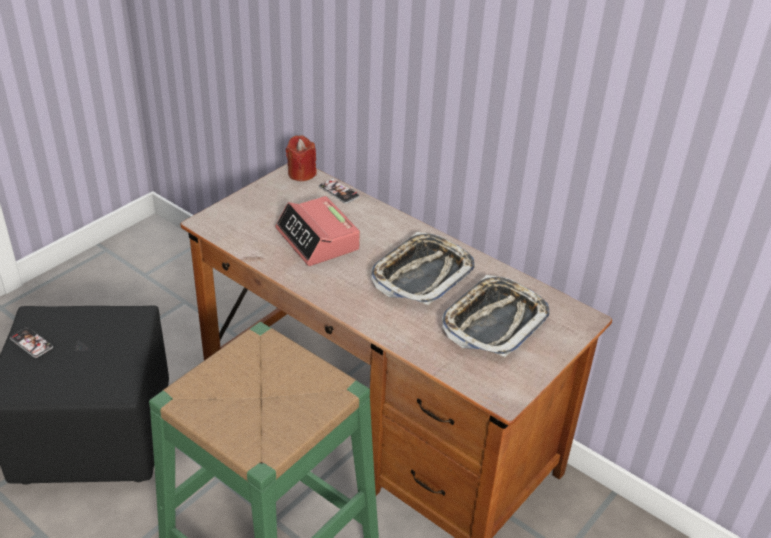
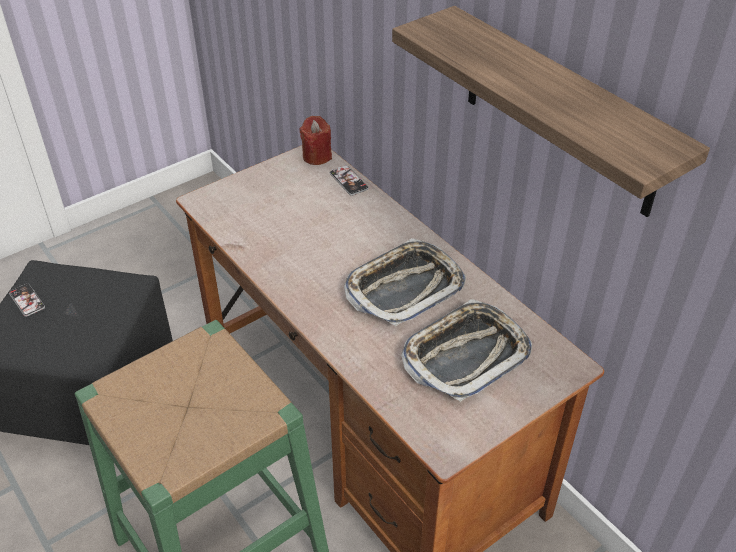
camera: 15 degrees right, 5 degrees up
alarm clock [275,196,360,266] -> none
none -> shelf [392,6,710,217]

